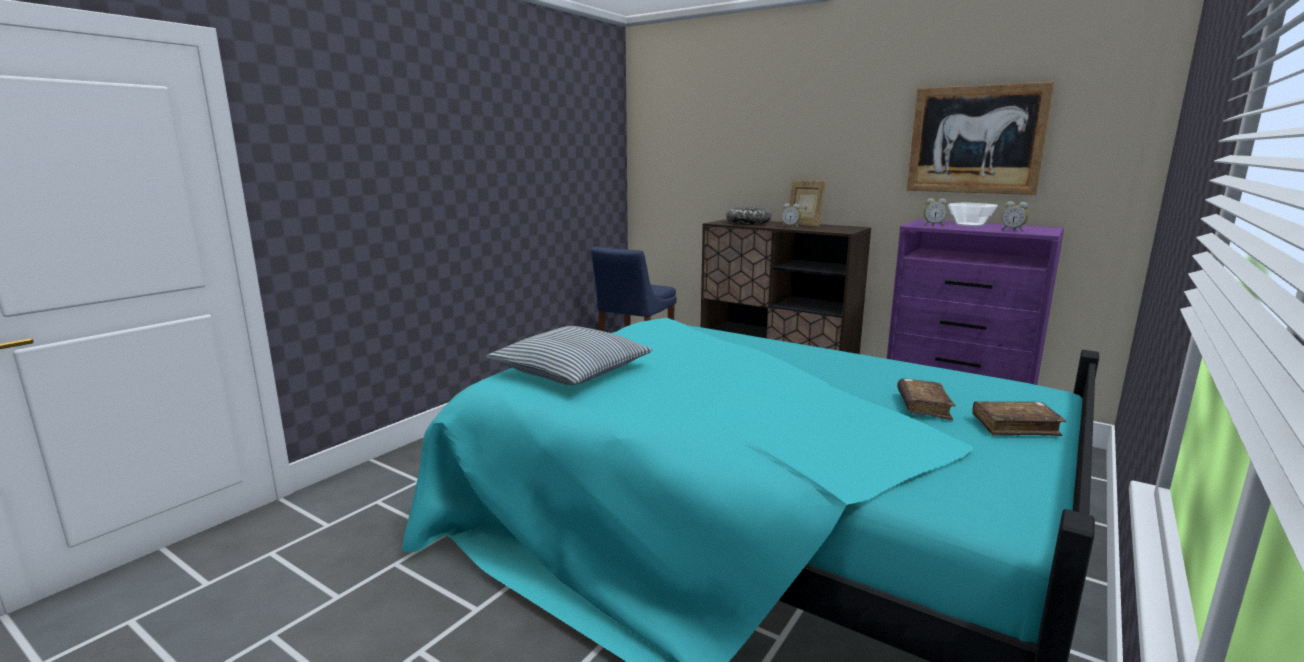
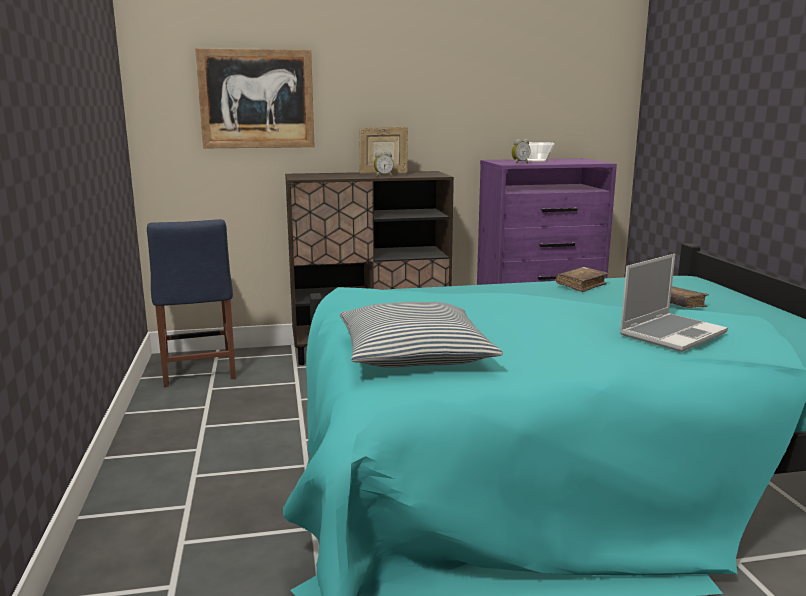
camera: 45 degrees left, 0 degrees up
bowl [726,207,771,225] -> none
picture [907,82,1054,195] -> picture moved to [195,48,315,149]
brown book [972,401,1066,436] -> brown book moved to [556,267,608,292]
alarm clock [1002,201,1028,232] -> none
none -> laptop [620,254,728,352]

